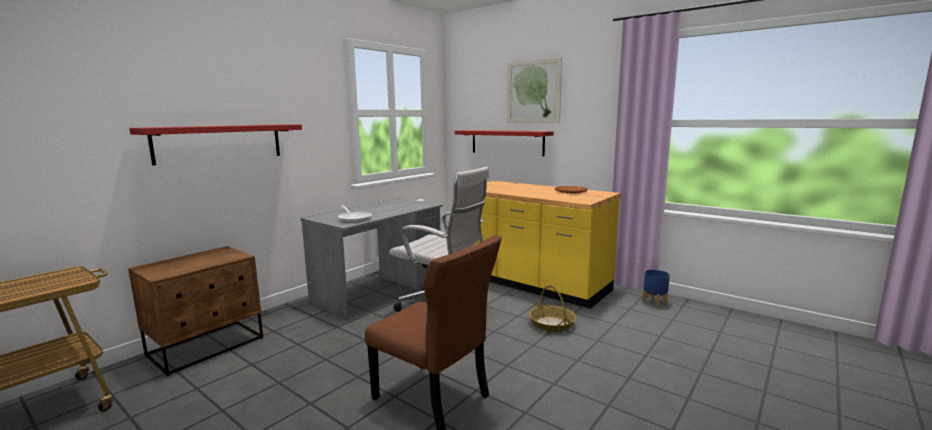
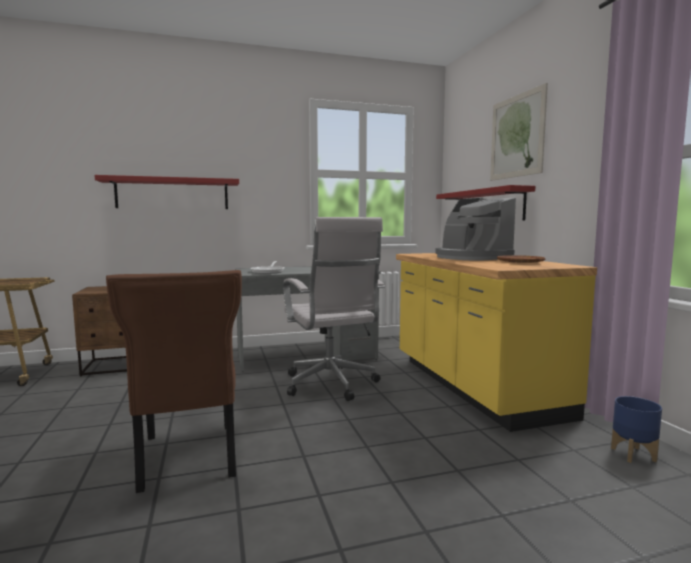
camera: 35 degrees right, 5 degrees down
basket [529,285,576,332] -> none
none -> coffee machine [435,198,516,260]

